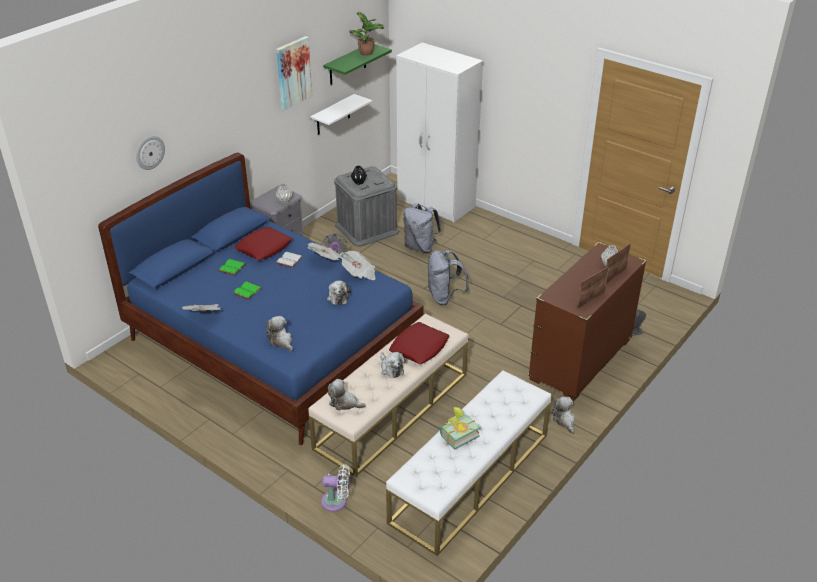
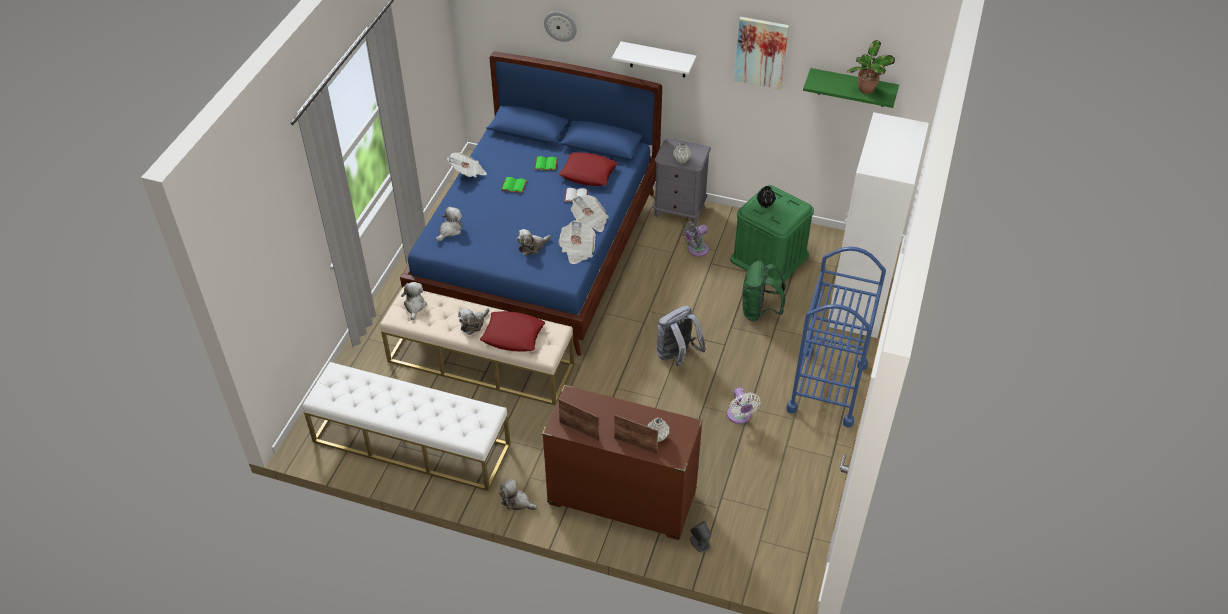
camera: 70 degrees right, 10 degrees up
white shelf [311,94,372,135] -> white shelf moved to [612,41,697,77]
white fan [321,464,350,512] -> white fan moved to [727,387,760,424]
grey storage box [334,166,399,247] -> green storage box [730,185,814,285]
grey backpack [404,203,441,253] -> green backpack [742,261,786,321]
book [440,407,480,449] -> none
plush toy [552,396,575,434] -> plush toy turned 120 degrees counterclockwise [500,479,537,511]
none -> blue cart [786,247,886,427]

